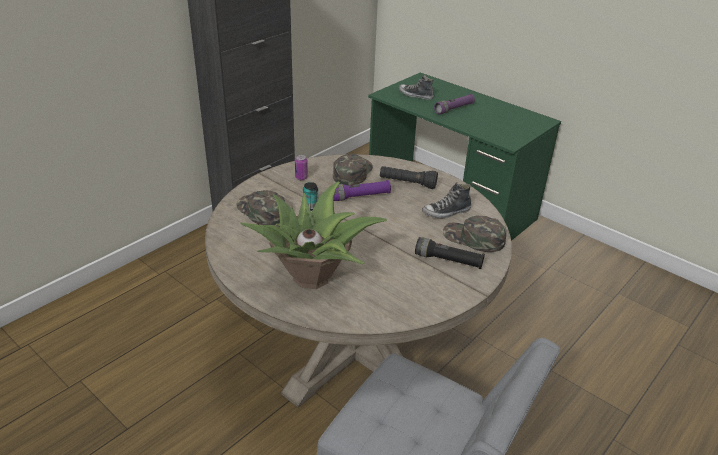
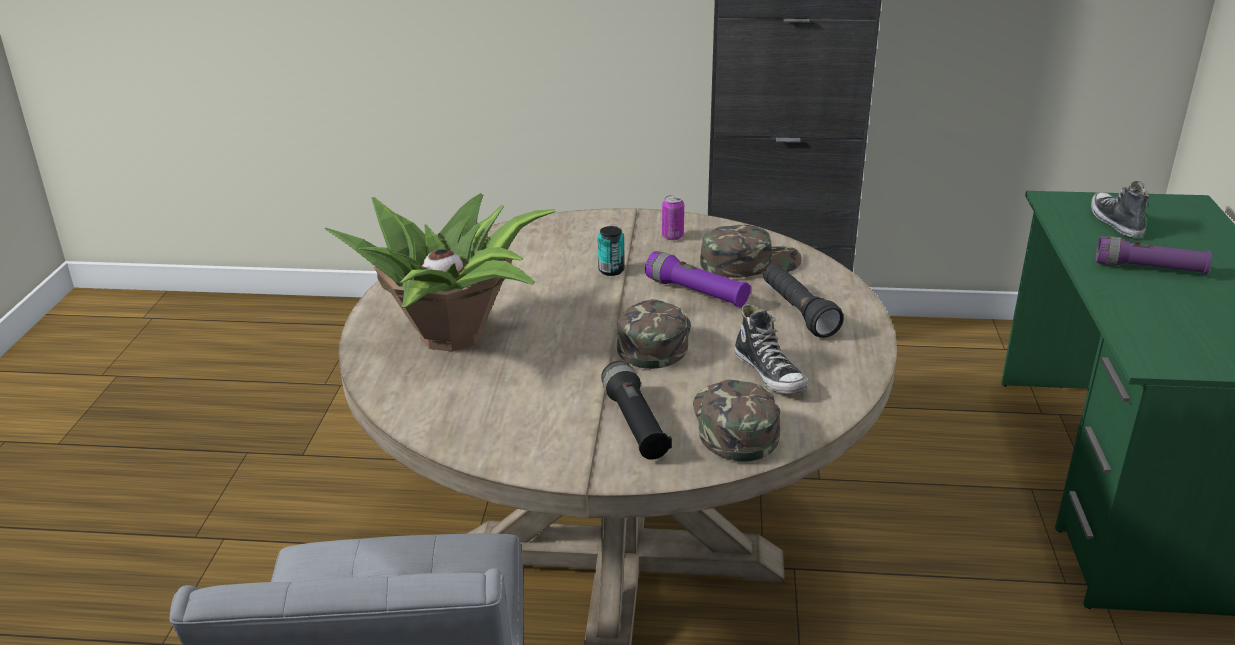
camera: 55 degrees right, 5 degrees down
green cap [236,190,285,225] -> green cap moved to [617,299,691,369]
shoe [422,182,471,218] -> shoe turned 150 degrees counterclockwise [735,304,808,394]

